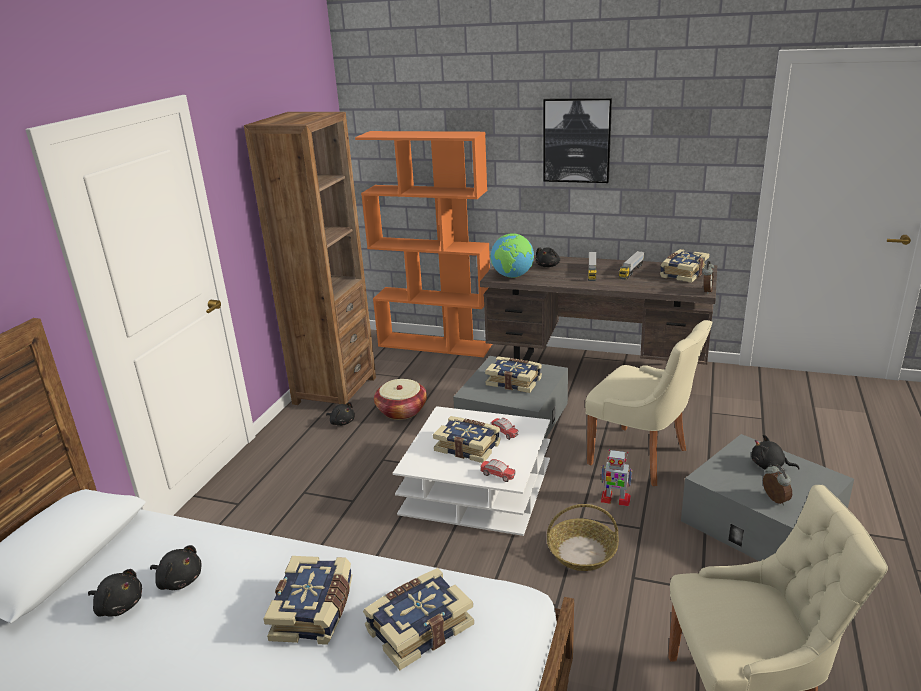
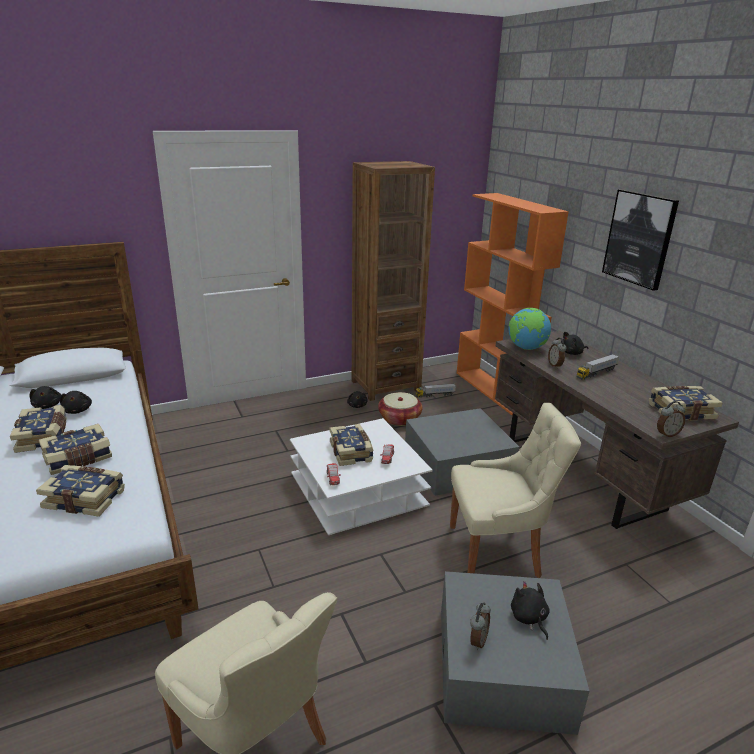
camera: 45 degrees right, 0 degrees up
book [485,357,542,393] -> book moved to [10,405,66,453]
basket [547,504,619,571] -> none
beige chair [585,320,713,486] -> beige chair turned 90 degrees counterclockwise [450,403,581,578]
toy robot [600,450,632,506] -> none
toy truck [619,251,644,280] -> toy truck moved to [416,383,456,398]
none -> alarm clock [548,338,567,368]

